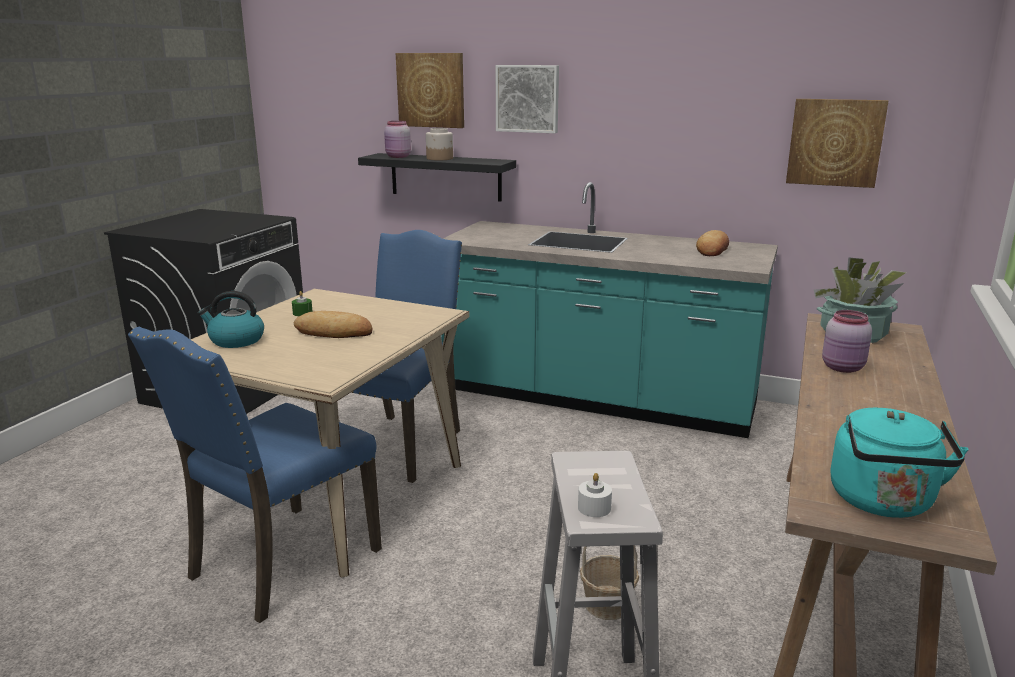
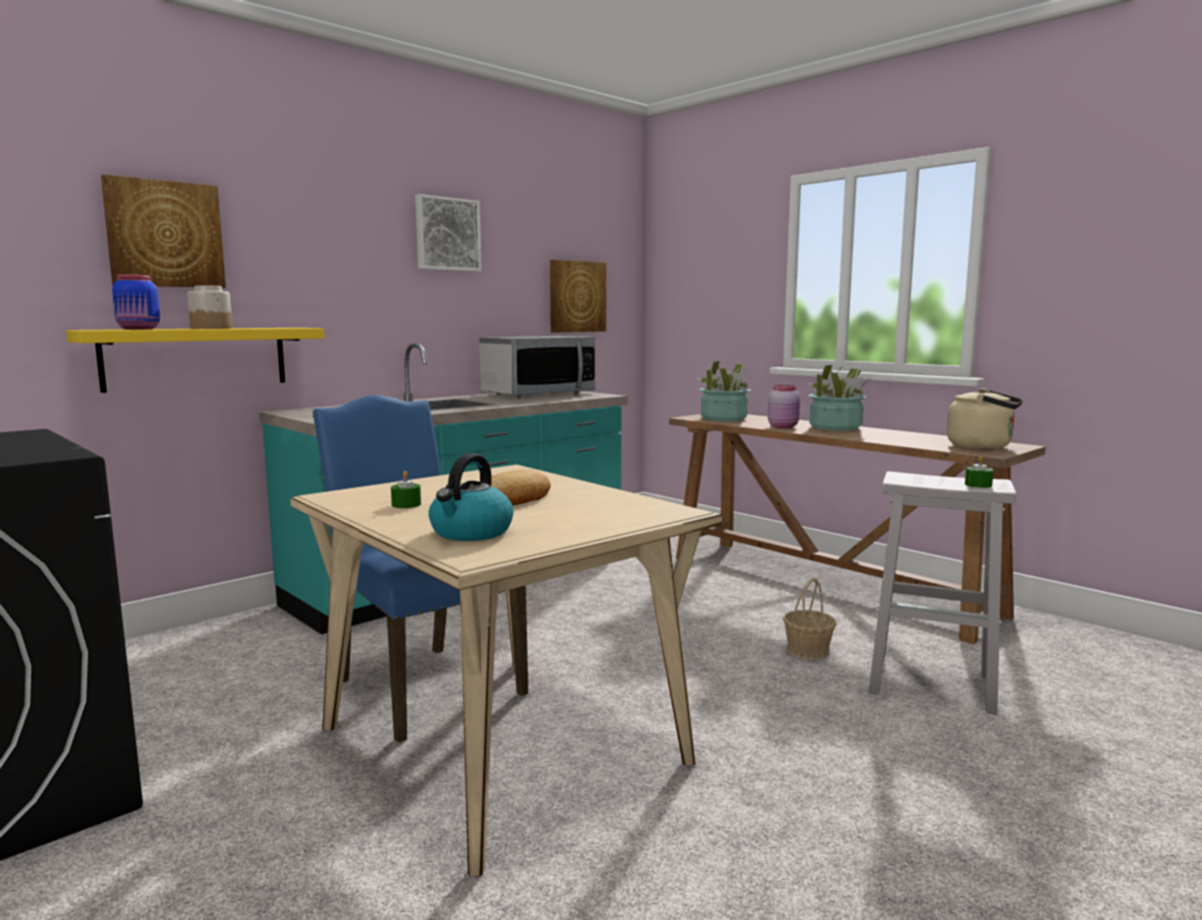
camera: 65 degrees left, 10 degrees down
blue chair [128,327,382,623] -> none
black shelf [358,153,516,201] -> yellow shelf [66,328,324,393]
pink jar [384,121,411,158] -> blue jar [112,274,160,329]
picture [496,65,559,133] -> picture moved to [415,194,482,271]
white candle [578,473,612,517] -> green candle [965,456,994,488]
bread [696,230,729,256] -> microwave [479,336,596,398]
turquoise kettle [830,408,969,518] -> beige kettle [947,388,1023,449]
none -> potted plant [808,365,871,431]

